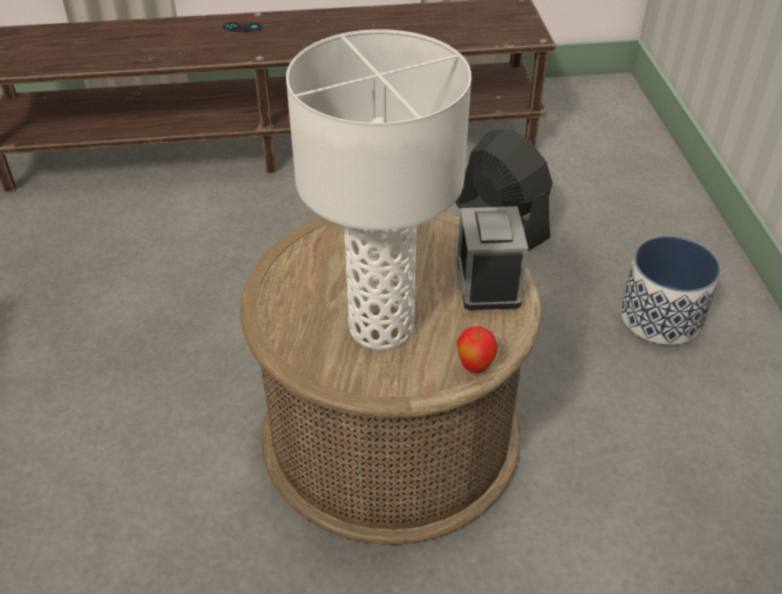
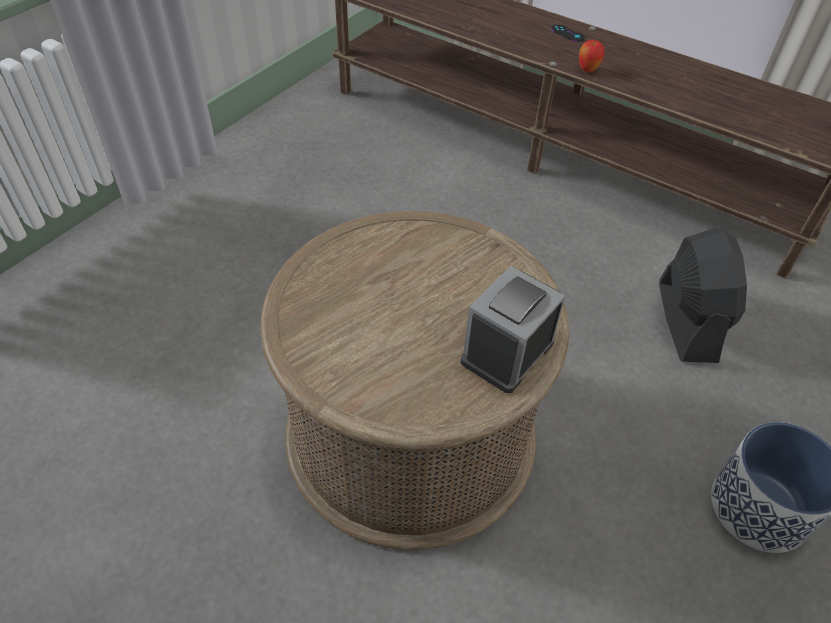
camera: 40 degrees right, 5 degrees up
white table lamp [286,29,471,350] -> none
apple [457,327,497,373] -> apple moved to [579,40,604,73]

